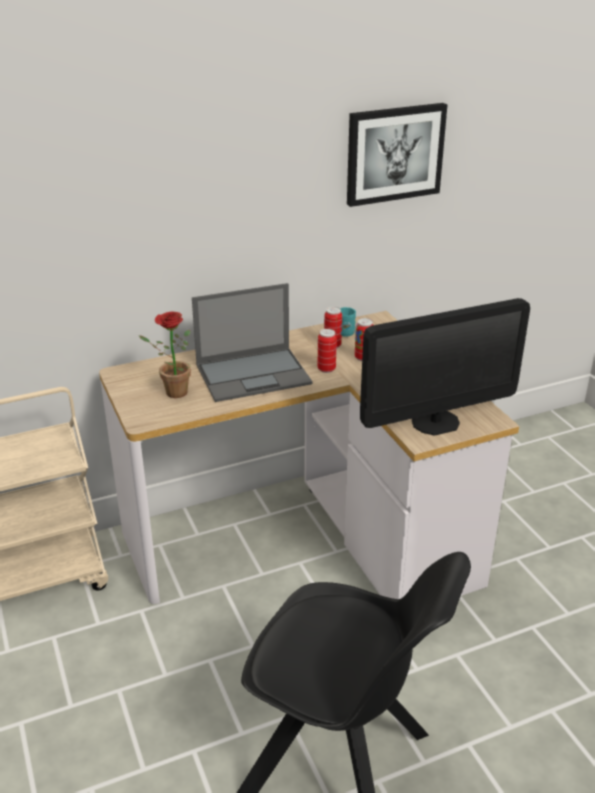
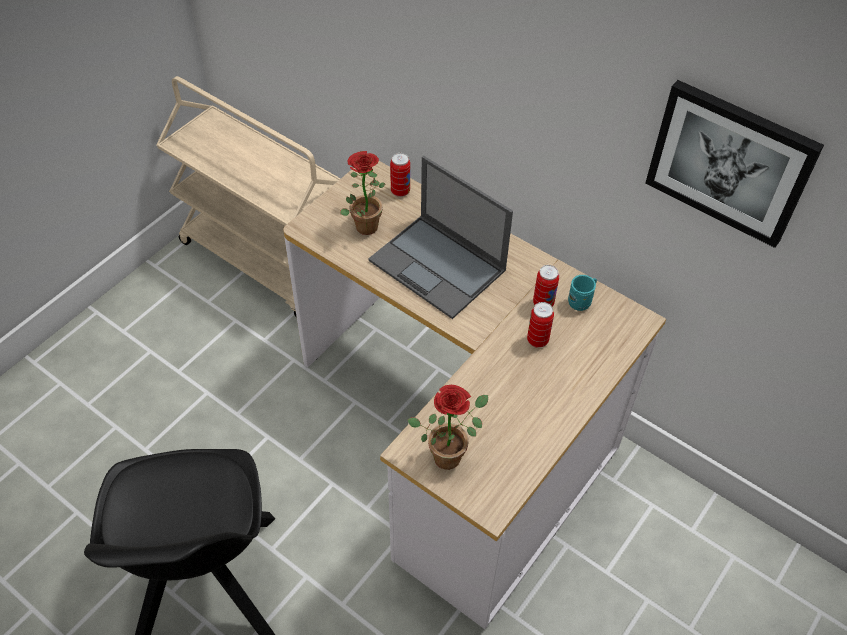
camera: 60 degrees right, 20 degrees up
can [318,329,337,373] -> can moved to [390,153,410,197]
monitor [360,298,530,436] -> potted plant [407,385,488,470]

